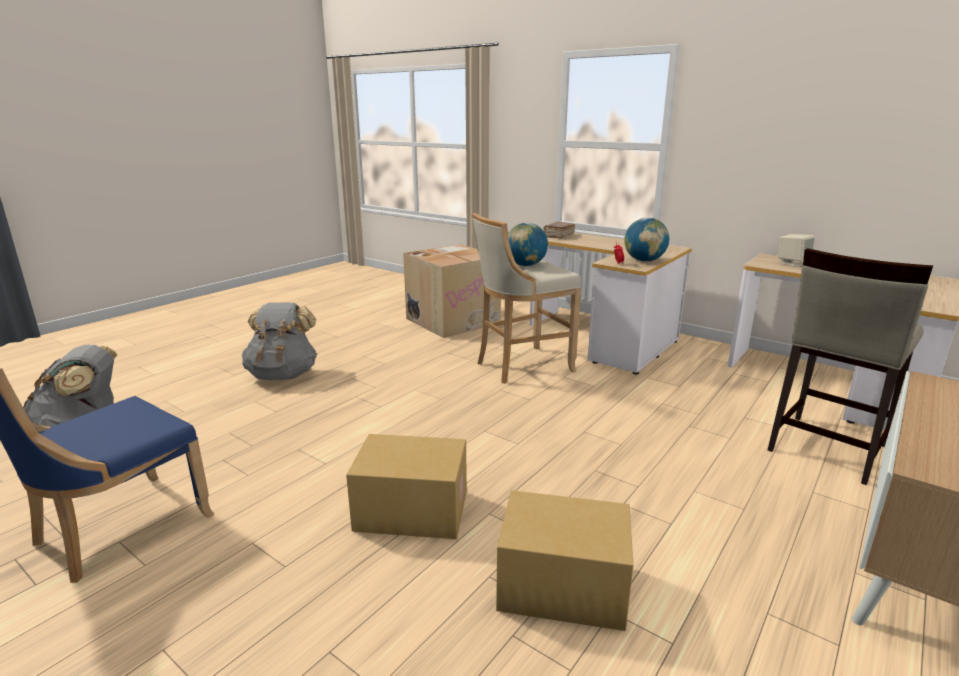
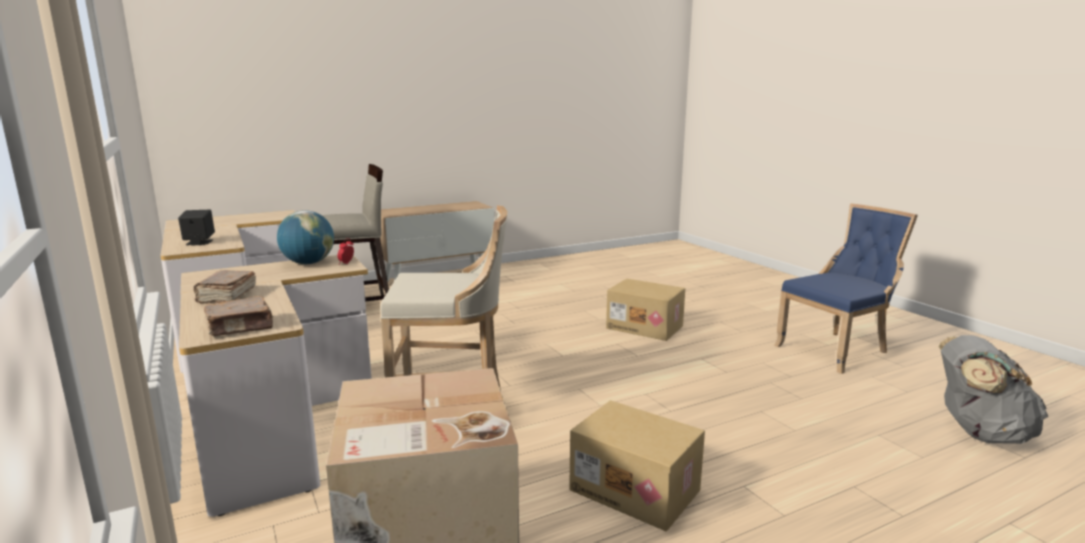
camera: 155 degrees left, 5 degrees down
grey backpack [242,302,317,380] -> none
cardboard box [496,490,634,631] -> cardboard box moved to [569,400,705,531]
globe [508,223,548,266] -> none
beige speaker [778,234,815,267] -> black speaker [178,209,215,246]
none -> brown book [194,270,256,304]

